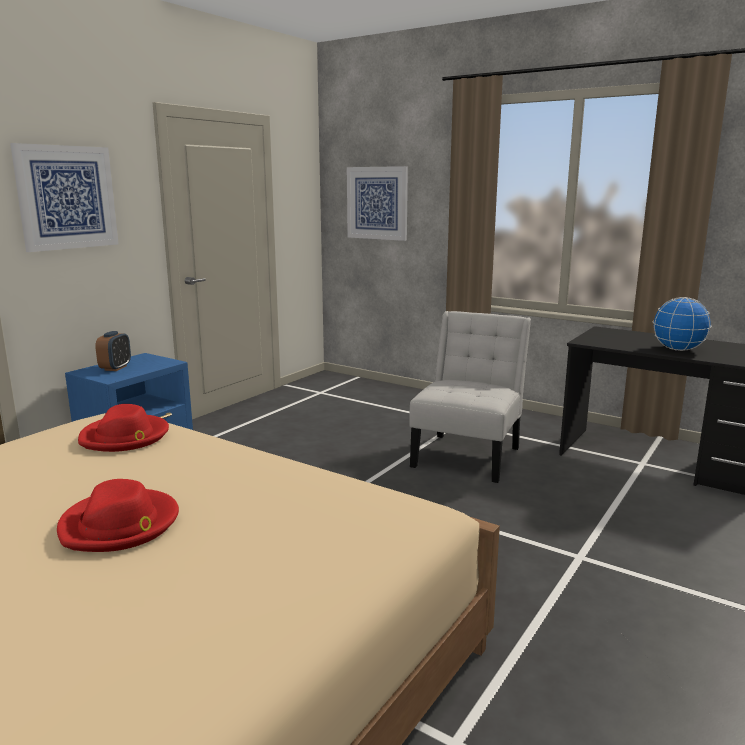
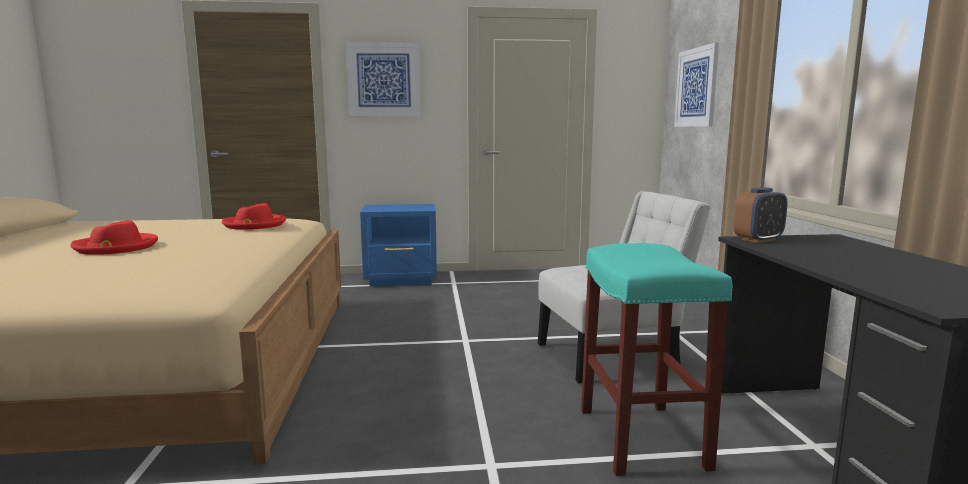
camera: 50 degrees right, 5 degrees down
alarm clock [95,331,131,371] -> alarm clock moved to [734,188,788,243]
globe [653,297,712,351] -> none
none -> turquoise stool [581,243,732,476]

